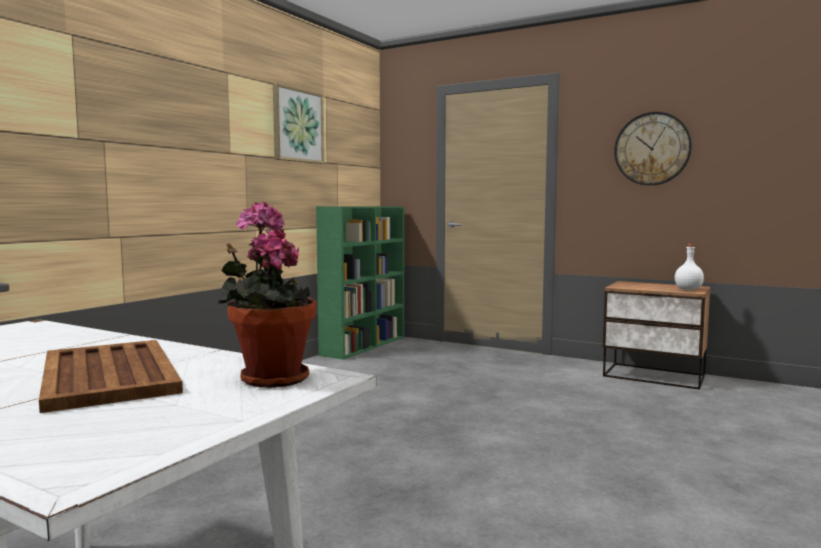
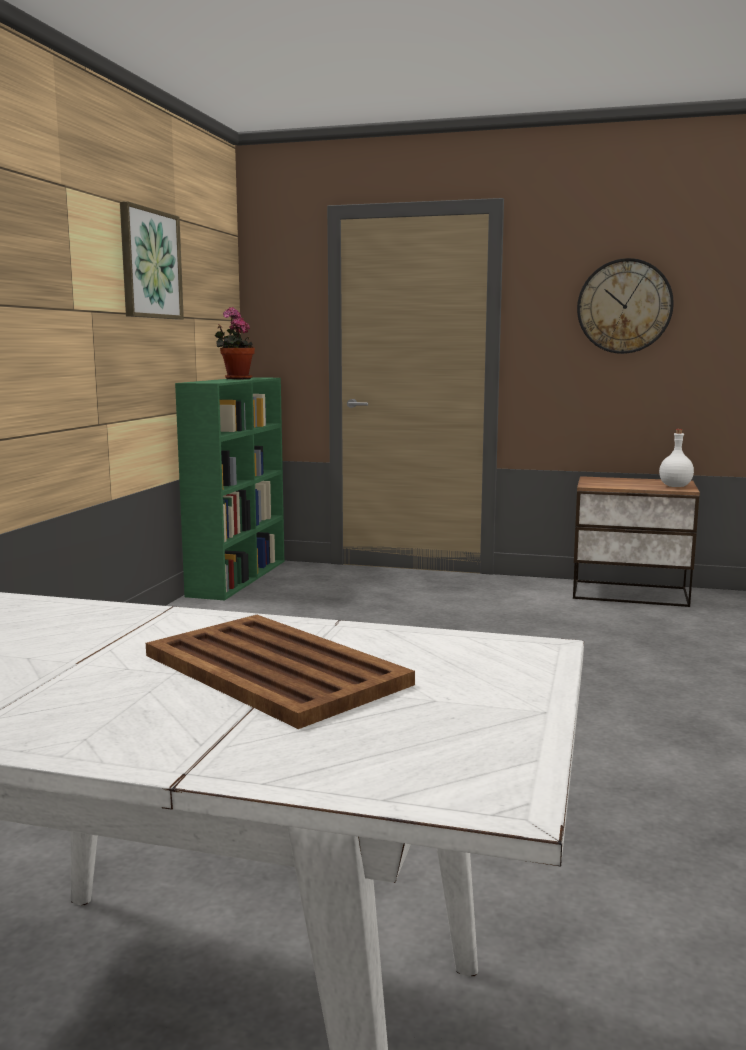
camera: 15 degrees left, 5 degrees up
potted plant [218,202,317,388] -> potted plant moved to [215,307,255,379]

